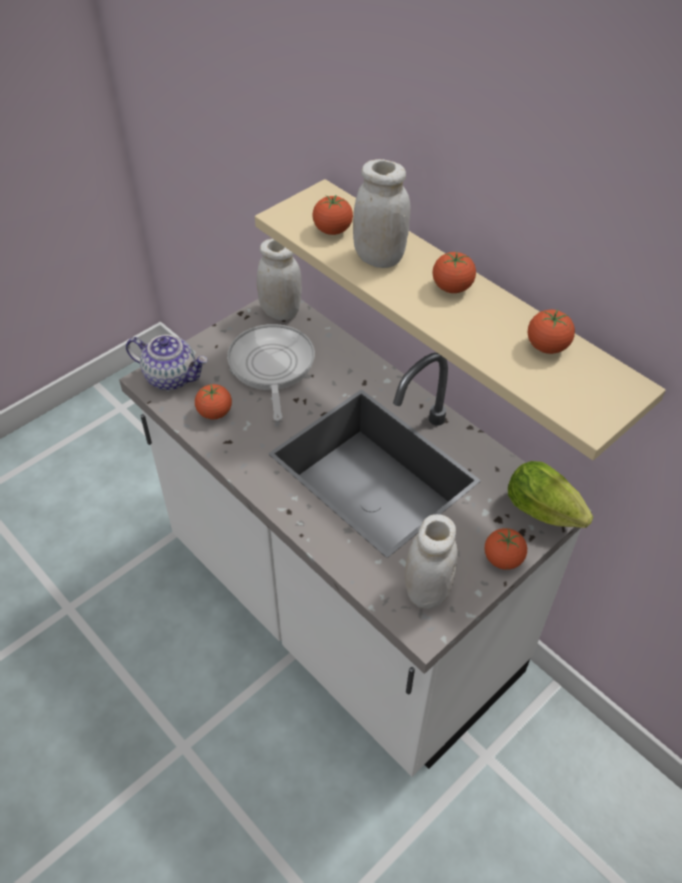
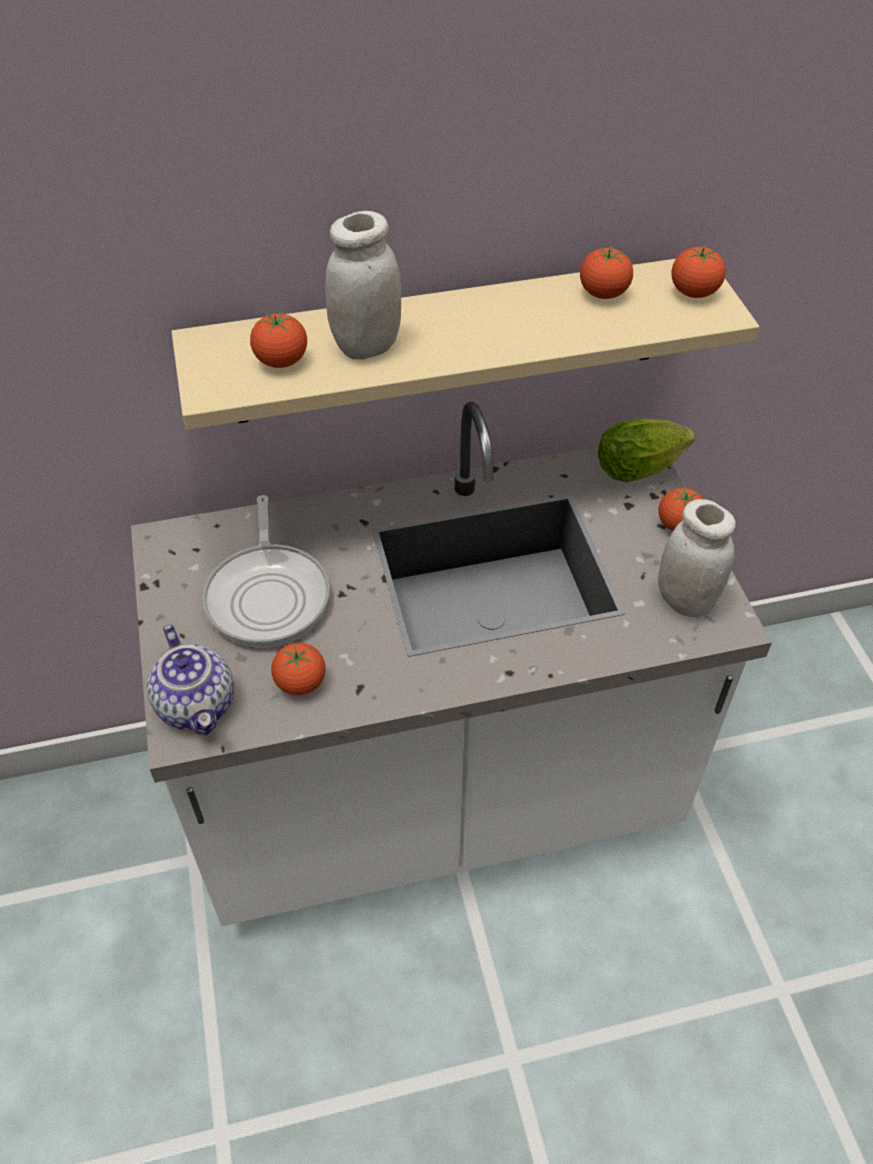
camera: 60 degrees left, 0 degrees up
teapot [126,334,208,390] -> teapot turned 105 degrees clockwise [147,625,234,735]
frying pan [227,324,315,421] -> frying pan turned 120 degrees counterclockwise [203,495,330,648]
white jar [257,239,302,320] -> none
tomato [433,252,476,293] -> tomato moved to [671,245,726,298]

